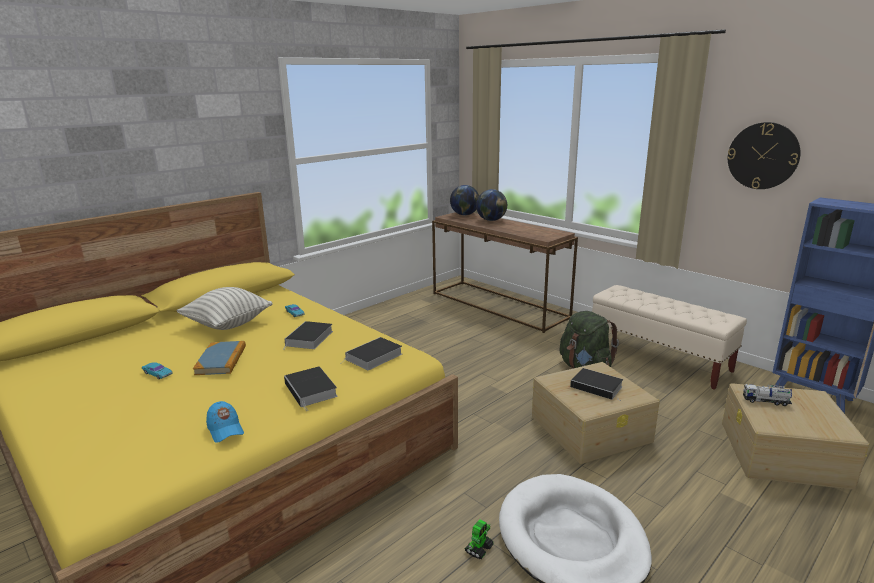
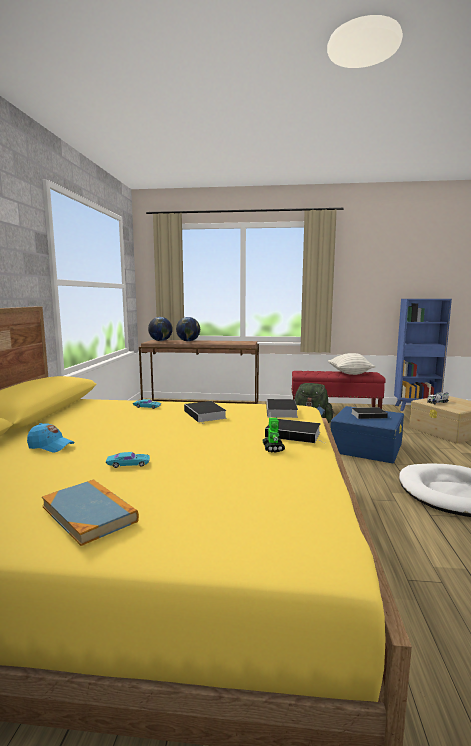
camera: 40 degrees left, 10 degrees down
pillow [176,287,273,330] -> pillow moved to [328,353,375,375]
book [193,341,246,375] -> book moved to [42,480,139,546]
blue cap [206,401,244,443] -> blue cap moved to [27,423,75,453]
toy robot [465,519,494,559] -> toy robot moved to [263,418,285,453]
beige storage box [532,362,660,464] -> blue storage box [330,406,404,463]
beige bench [592,285,747,390] -> red bench [291,371,386,409]
wall clock [727,122,801,189] -> none

